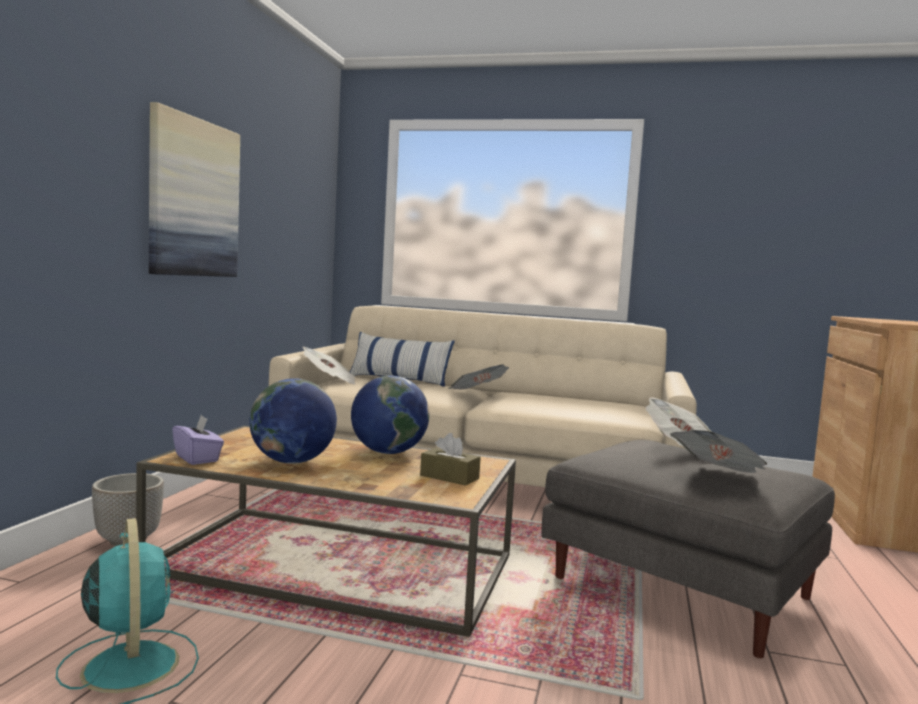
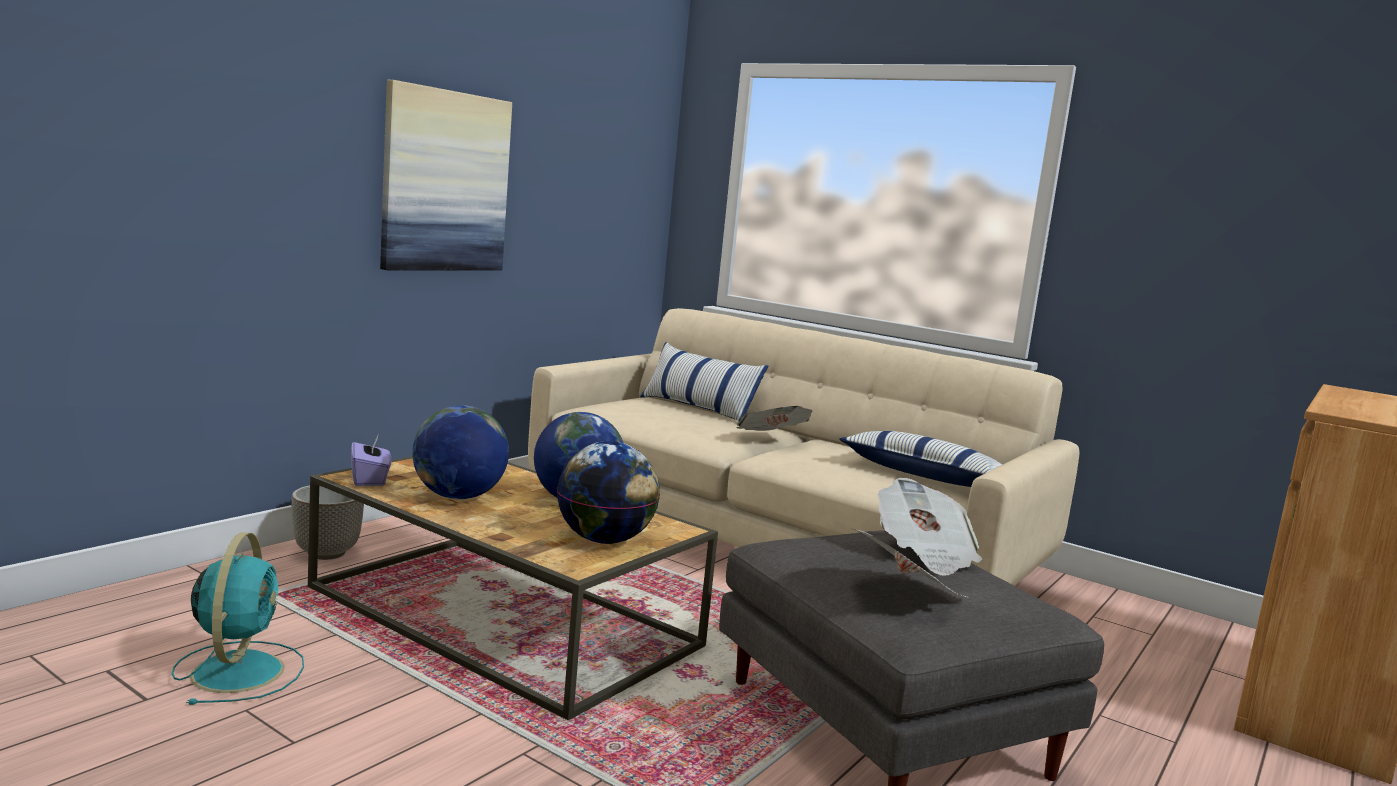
camera: 20 degrees right, 5 degrees up
newspaper [303,347,356,384] -> none
brown tissue box [420,433,481,486] -> globe [557,441,660,544]
none -> pillow [839,431,1002,487]

